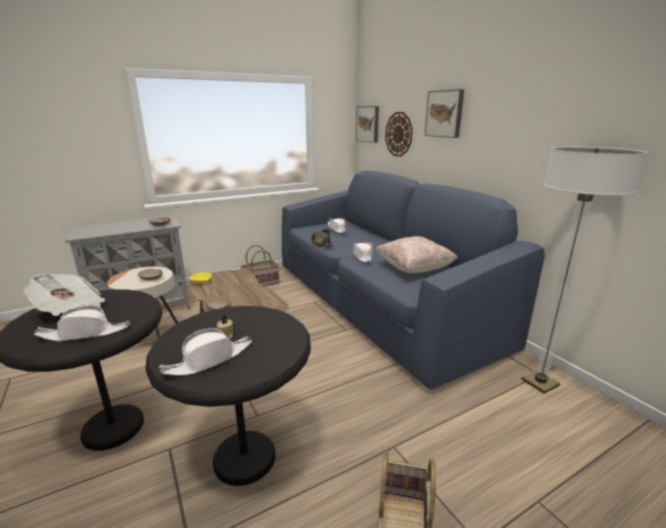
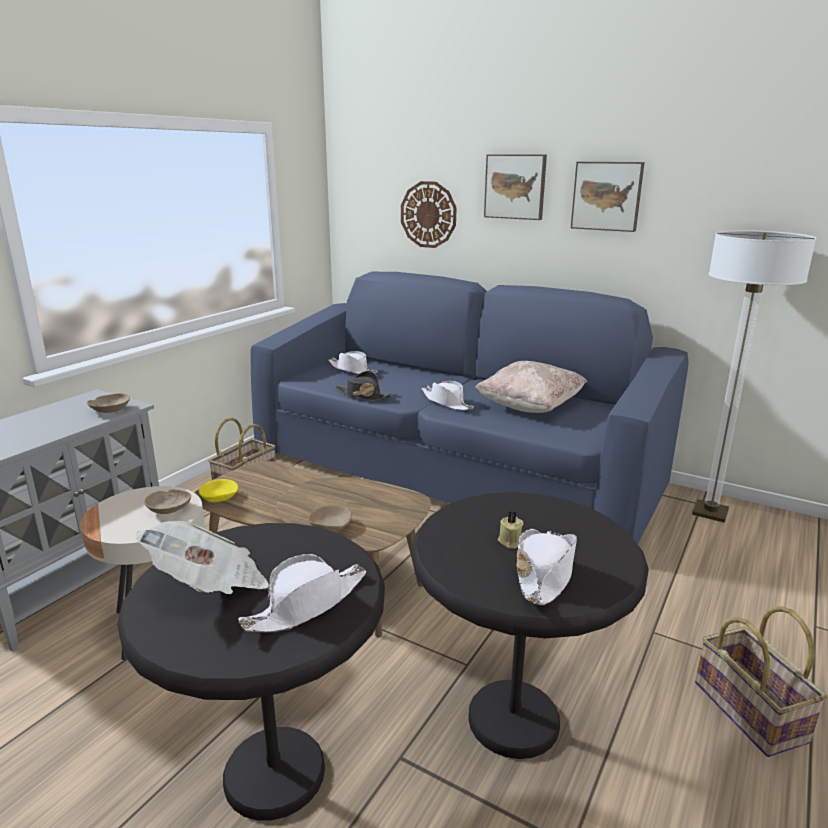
camera: 30 degrees left, 0 degrees up
picture [356,106,379,143] -> picture moved to [571,162,645,232]

